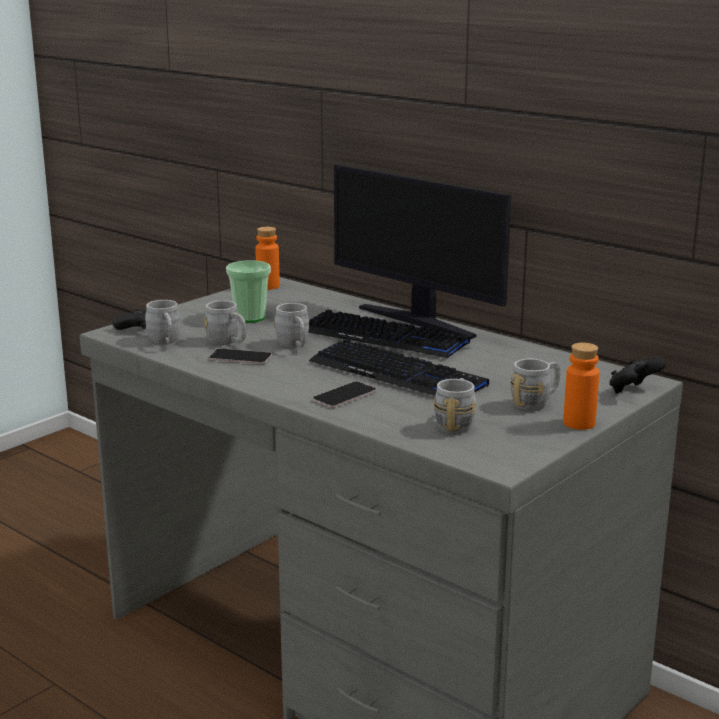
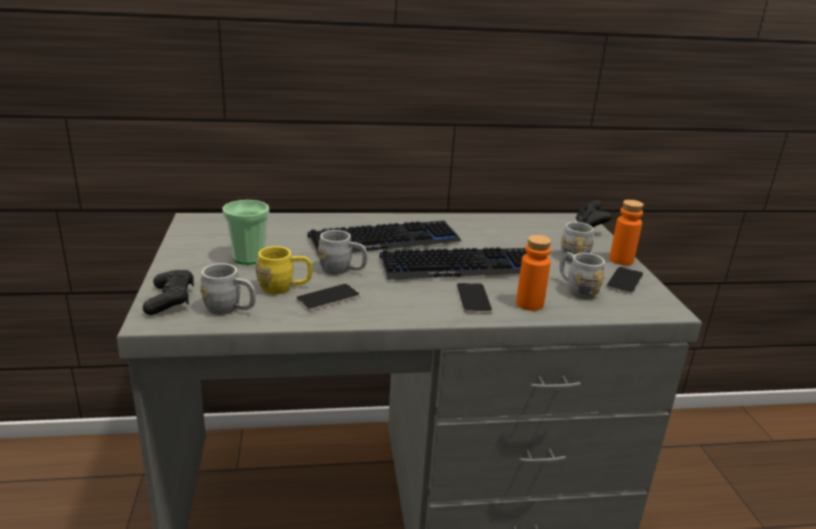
camera: 50 degrees left, 5 degrees up
grey mug [204,300,246,345] -> yellow mug [256,246,312,294]
orange bottle [255,227,280,290] -> orange bottle moved to [516,235,551,311]
monitor [334,164,511,339] -> none
none -> phone [606,267,644,294]

